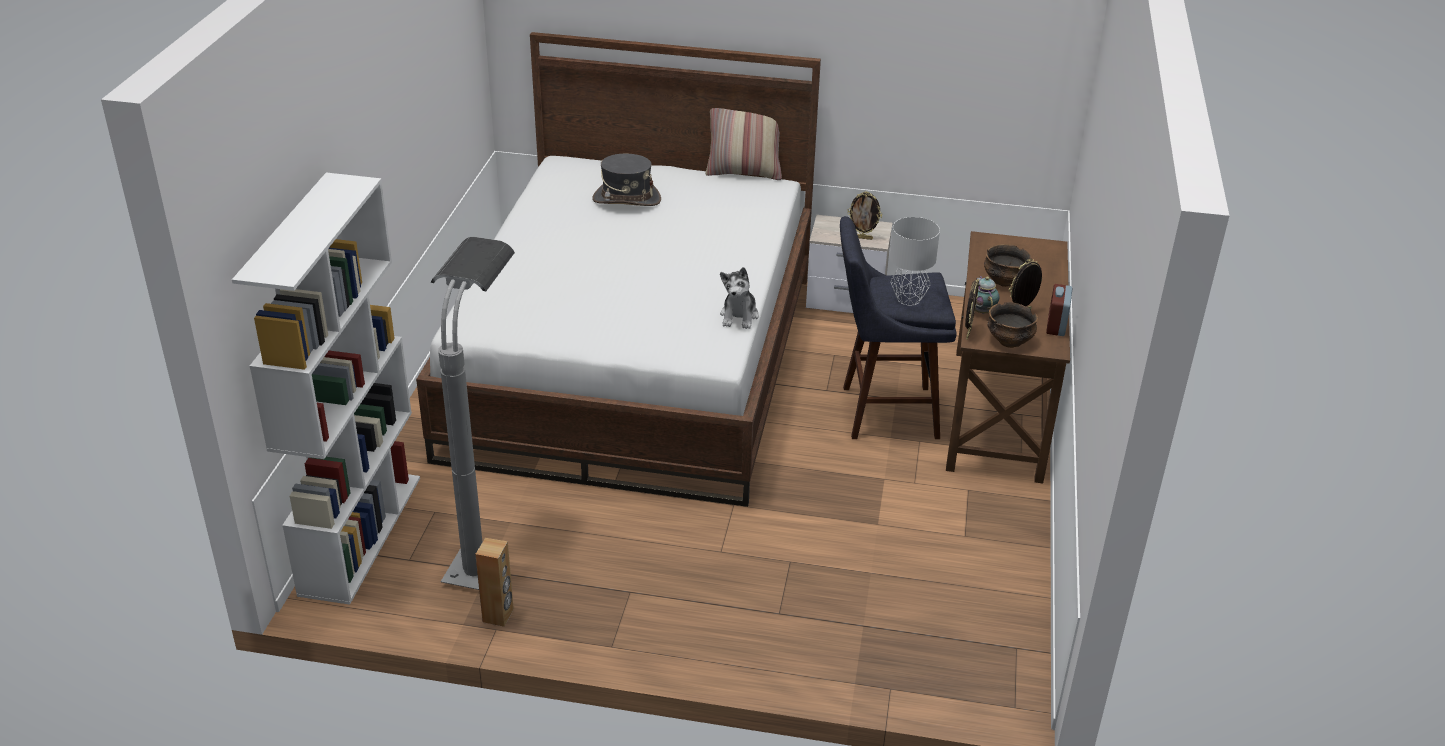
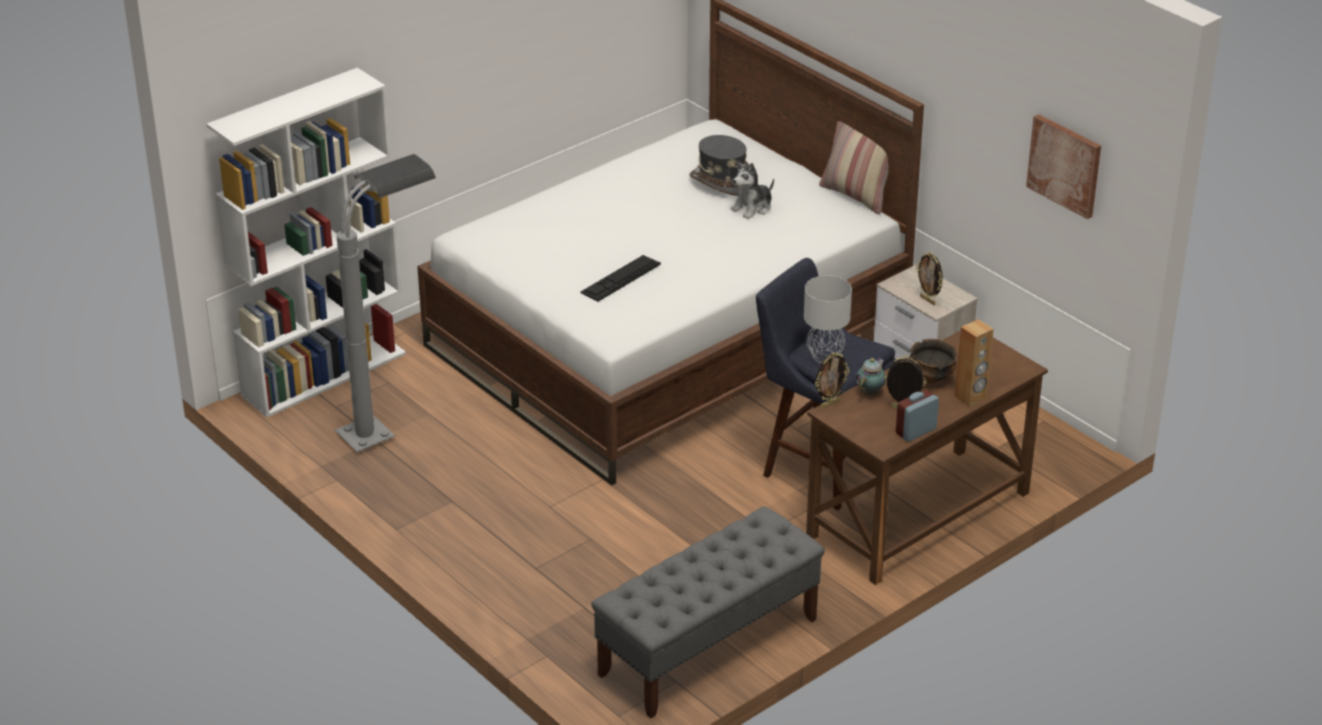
camera: 40 degrees right, 0 degrees up
brown speaker [475,538,514,627] -> brown speaker moved to [955,319,994,407]
plush toy [720,267,759,329] -> plush toy moved to [731,162,774,219]
bowl [987,302,1038,348] -> none
none -> keyboard [580,255,661,302]
none -> grey bench [591,506,825,718]
none -> picture [1026,114,1101,219]

